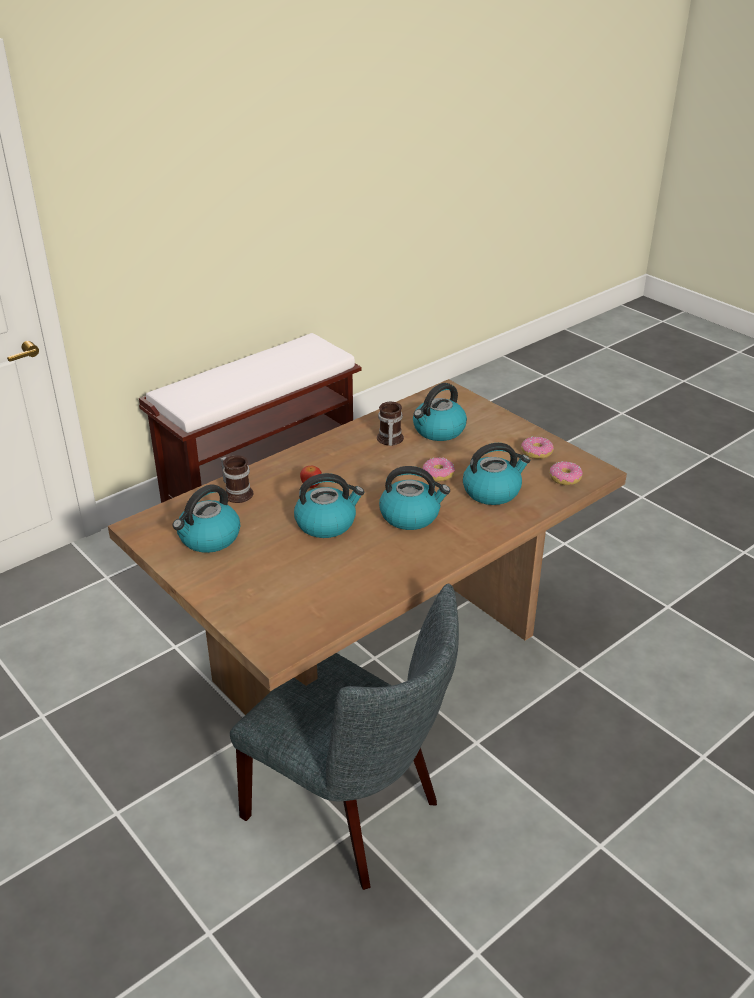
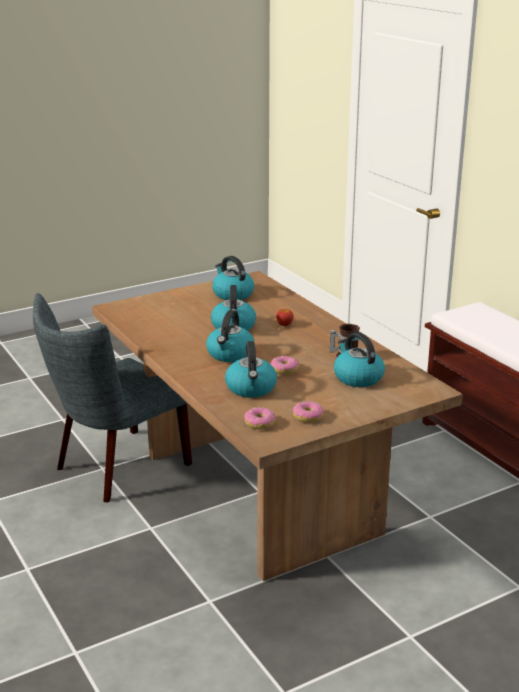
camera: 100 degrees right, 10 degrees down
mug [220,455,253,503] -> none

